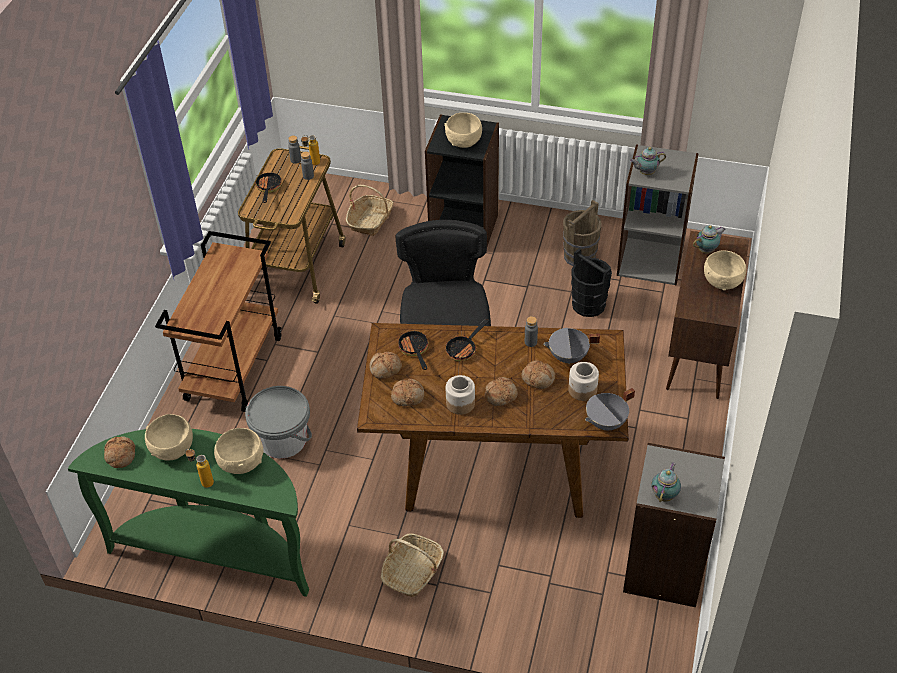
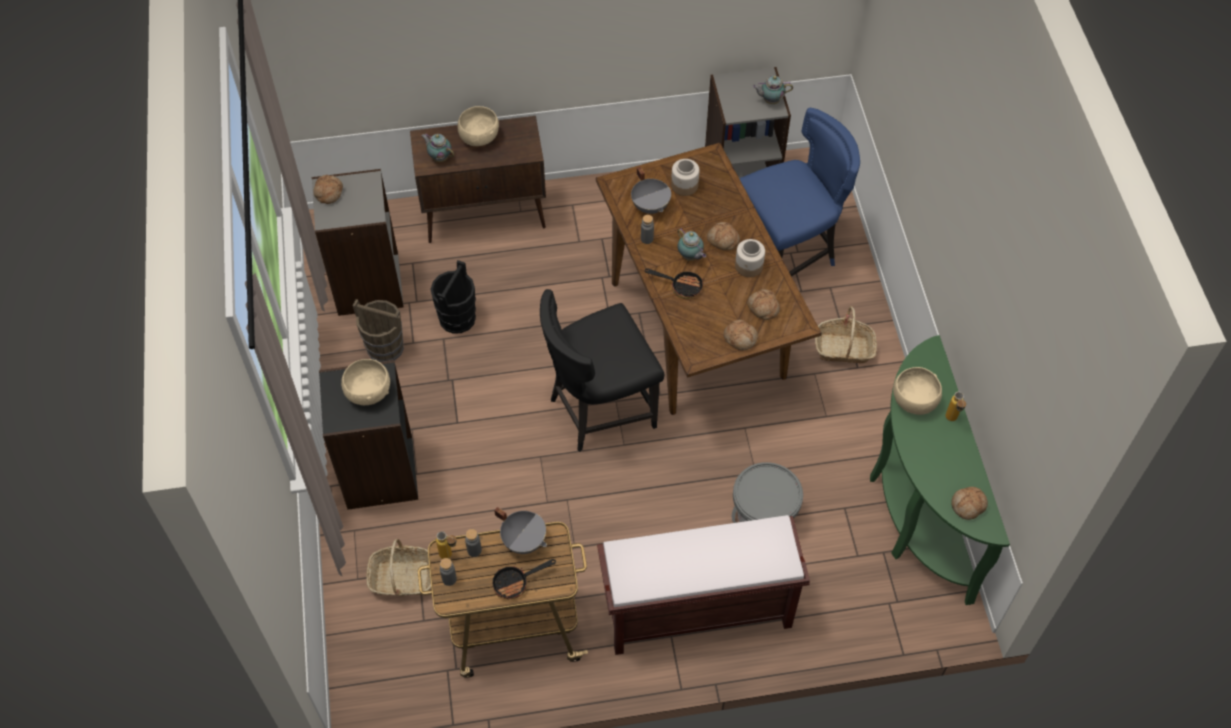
camera: 115 degrees left, 10 degrees up
beige bowl [145,414,193,461] -> none
brown cart [155,231,282,412] -> brown bench [597,515,810,655]
frying pan [398,331,428,370] -> none
bread [522,361,555,389] -> bread moved to [313,175,343,204]
grey cooking pot [585,388,635,430] -> grey cooking pot moved to [494,507,547,554]
teapot [630,147,666,175] -> teapot moved to [677,228,706,261]
none -> blue chair [739,108,860,277]

